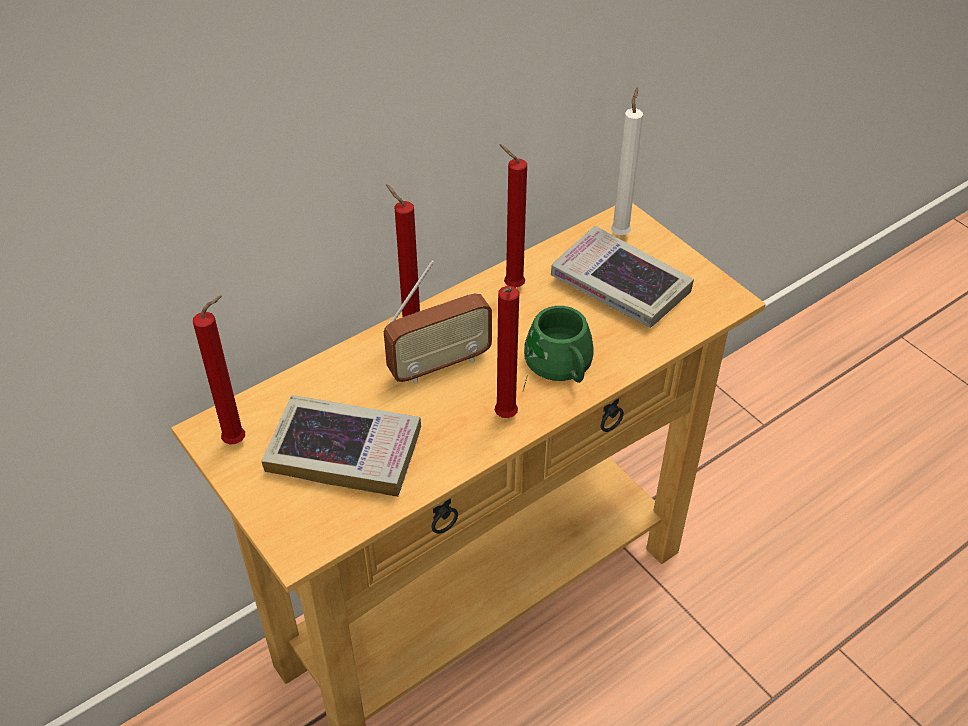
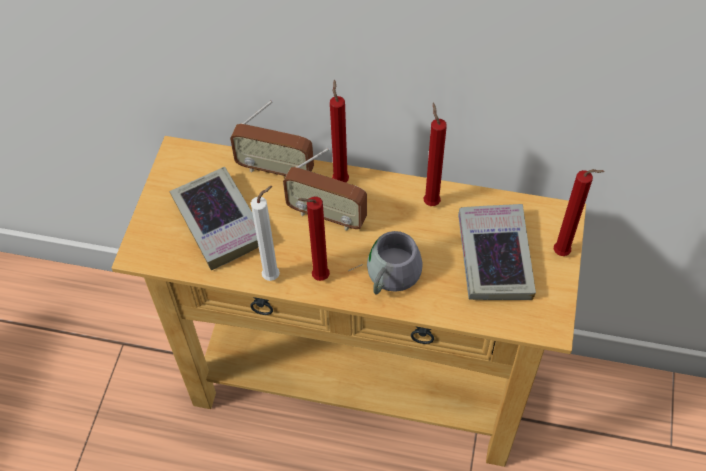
camera: 50 degrees right, 10 degrees up
red candle [193,296,245,445] -> red candle moved to [554,169,605,256]
green mug [523,306,594,391] -> grey mug [348,231,423,294]
white candle [611,88,643,236] -> white candle moved to [251,186,280,281]
none -> radio [230,100,314,176]

